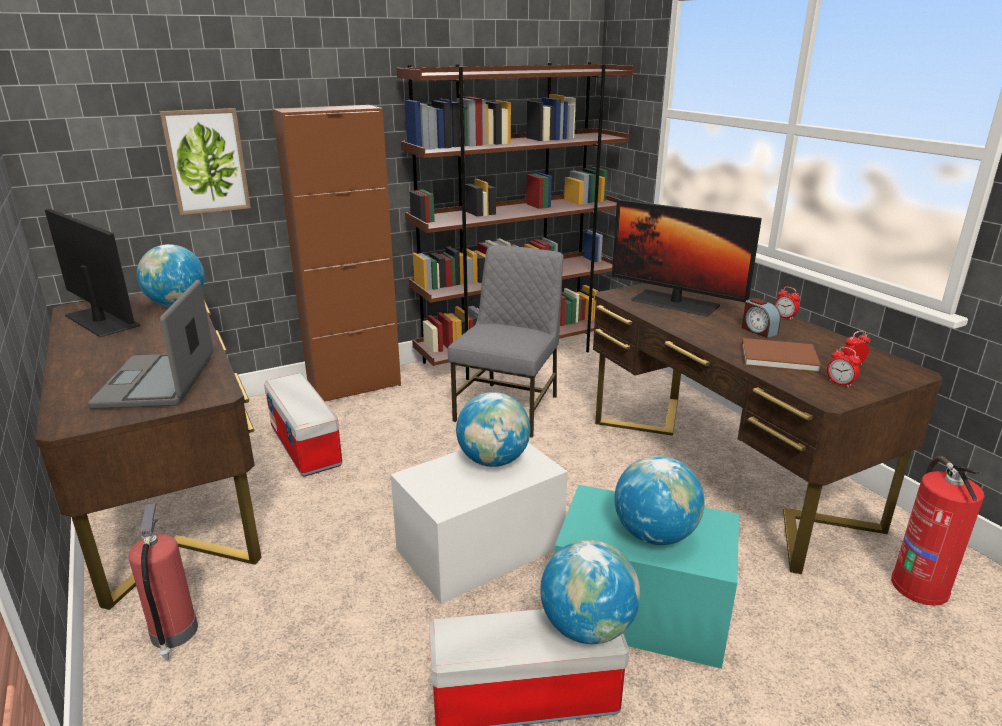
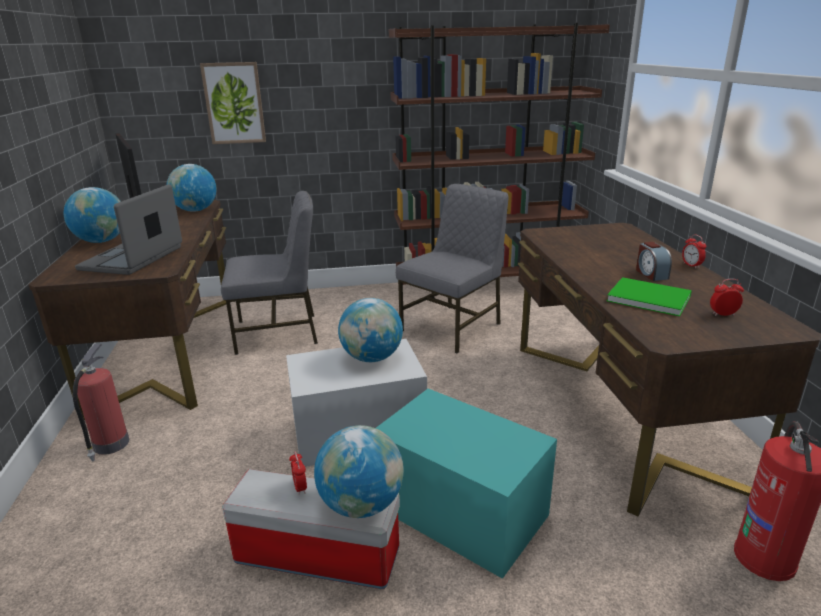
camera: 20 degrees right, 0 degrees up
storage box [264,373,342,476] -> grey chair [221,191,318,355]
brown cabinet [272,105,401,402] -> none
monitor [612,199,762,317] -> none
globe [614,456,705,545] -> globe moved to [64,187,121,243]
brown book [742,338,821,372] -> green book [607,277,692,317]
alarm clock [827,347,861,388] -> alarm clock moved to [289,451,307,495]

